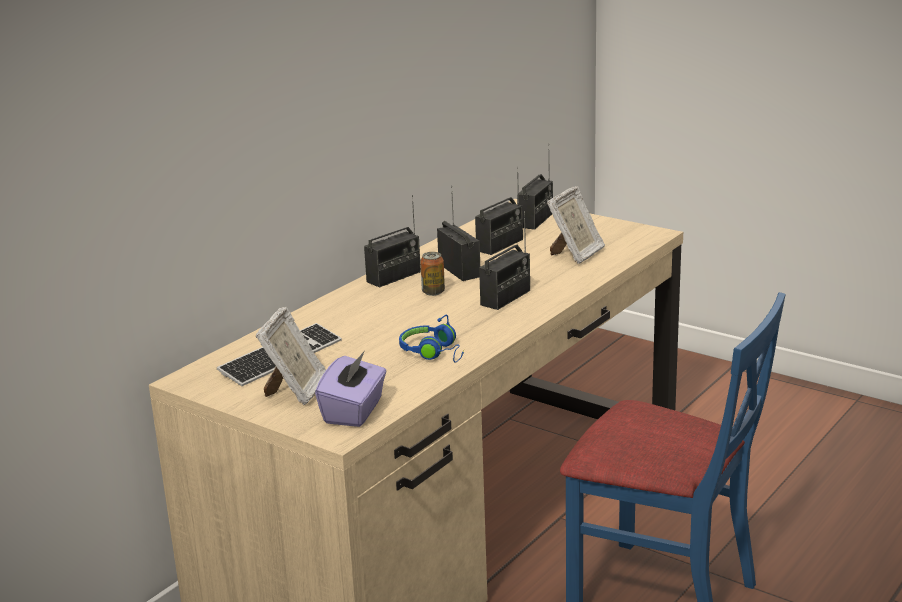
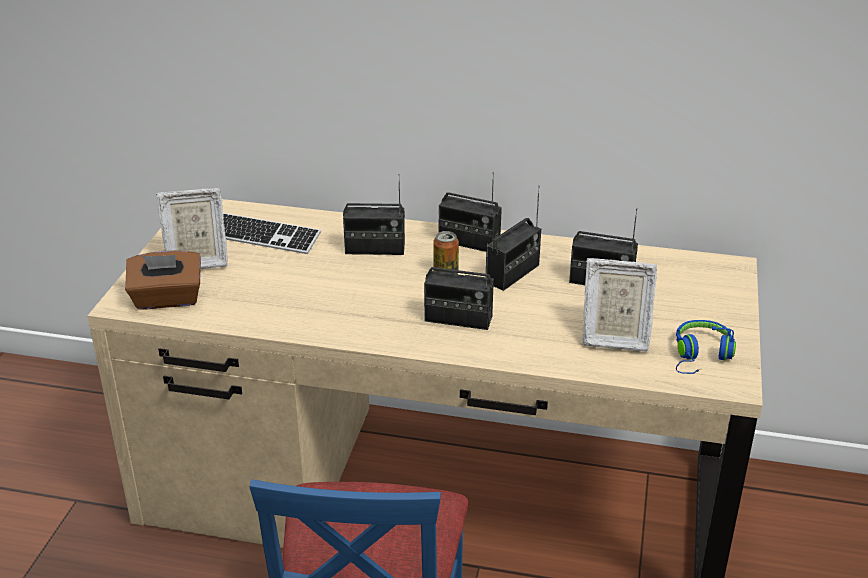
camera: 65 degrees right, 10 degrees up
purple tissue box [315,351,386,427] -> brown tissue box [125,251,201,309]
blue headphones [399,315,464,363] -> blue headphones moved to [676,320,736,374]
radio [517,144,553,230] -> radio moved to [343,174,405,255]

